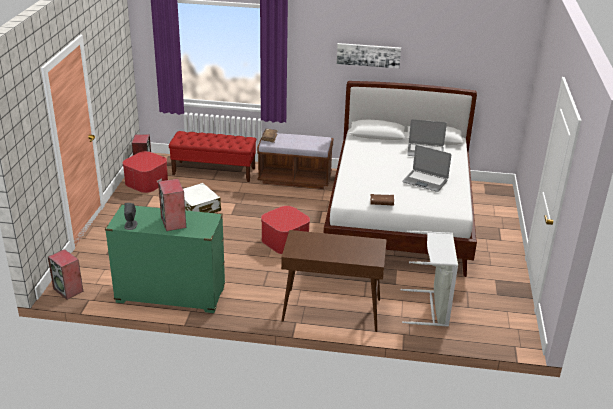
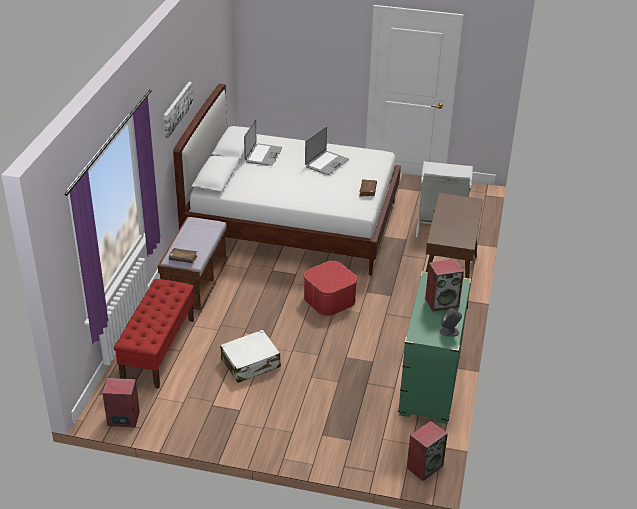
camera: 85 degrees left, 5 degrees up
ottoman [122,151,168,193] -> none

